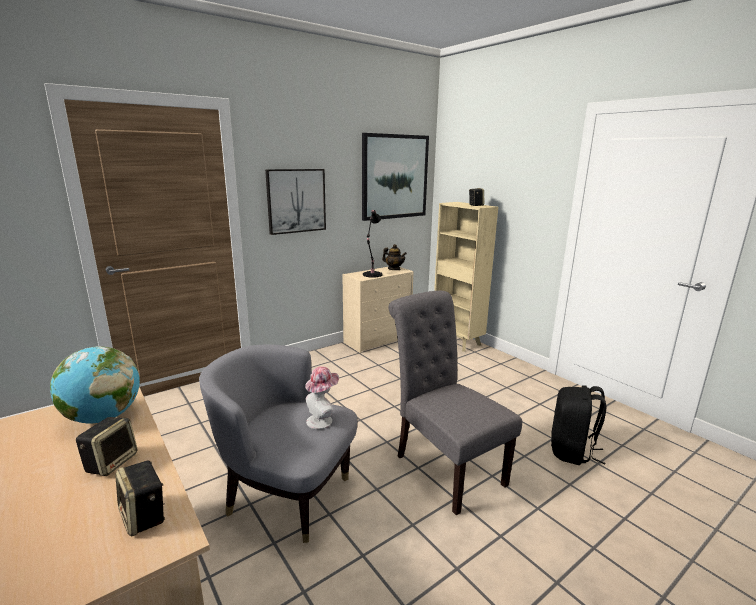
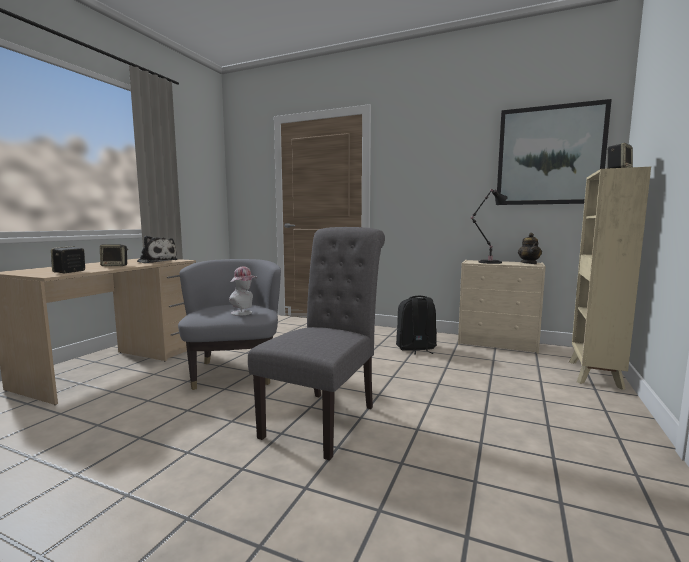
camera: 60 degrees right, 10 degrees down
globe [50,346,140,424] -> plush toy [137,236,178,263]
picture [265,169,326,235] -> none
black backpack [551,385,606,465] -> black backpack moved to [396,296,437,355]

